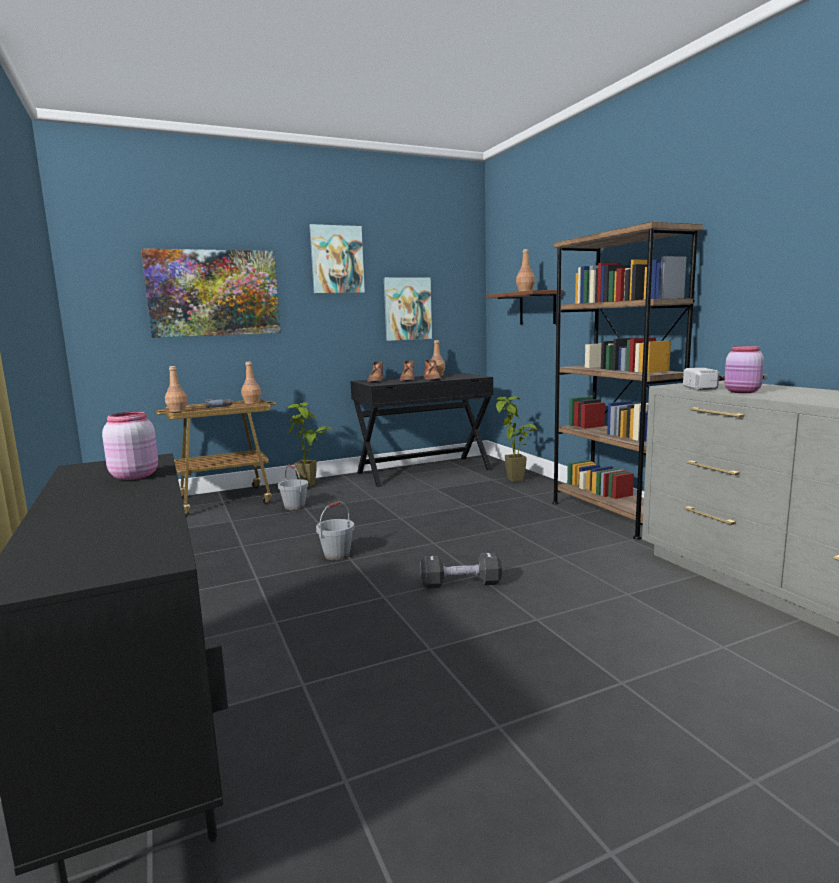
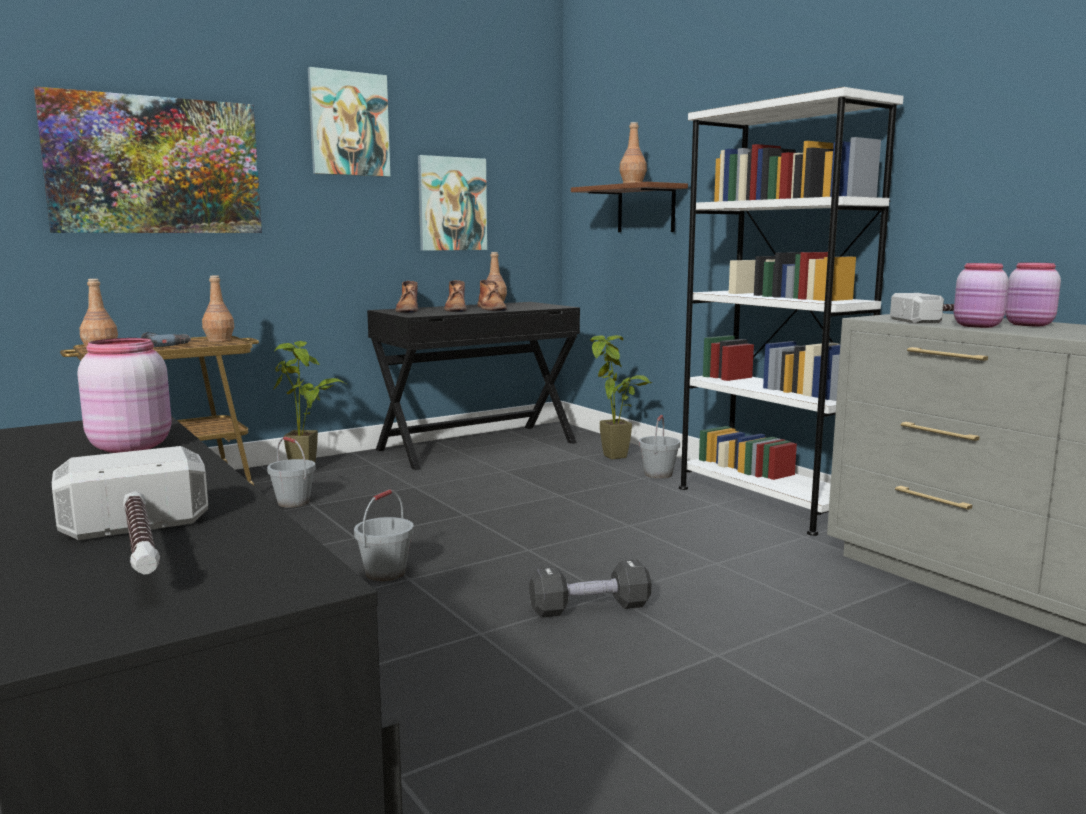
camera: 10 degrees left, 0 degrees up
brown bookcase [552,222,703,540] -> white bookcase [679,87,904,536]
none -> hammer [52,446,208,575]
none -> grey bucket [638,415,680,479]
none -> pink jar [1005,263,1061,326]

